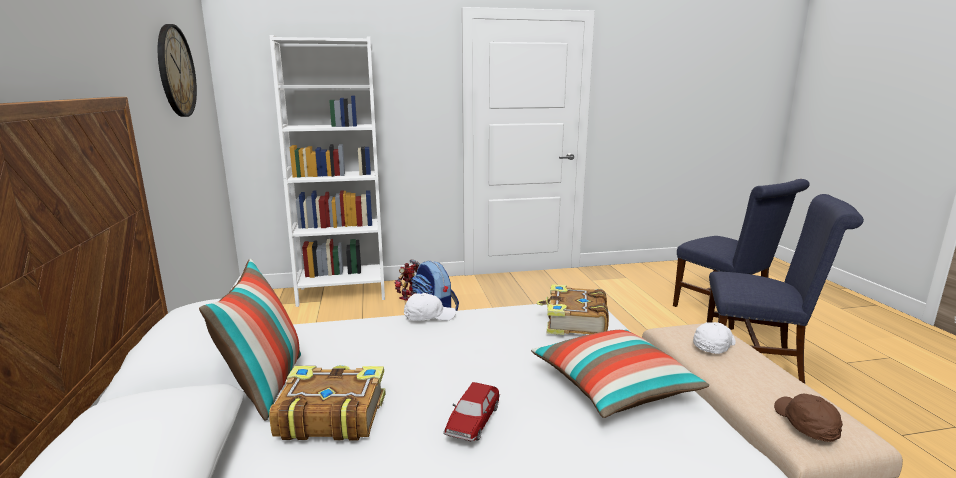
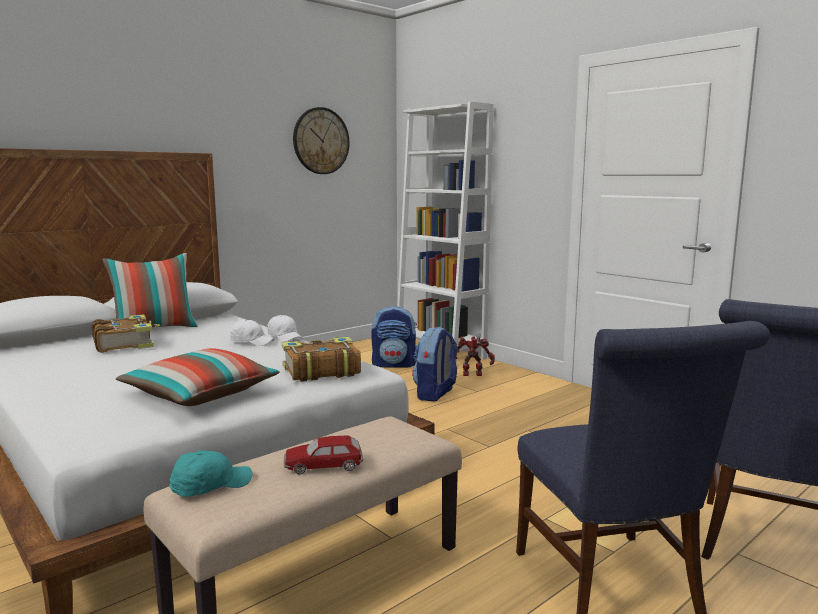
camera: 60 degrees right, 5 degrees down
toy car [443,382,500,442] -> toy car moved to [284,435,363,475]
white cap [693,322,736,354] -> white cap moved to [230,320,275,346]
brown cap [774,393,843,442] -> turquoise cap [170,450,252,497]
none -> backpack [371,306,417,368]

